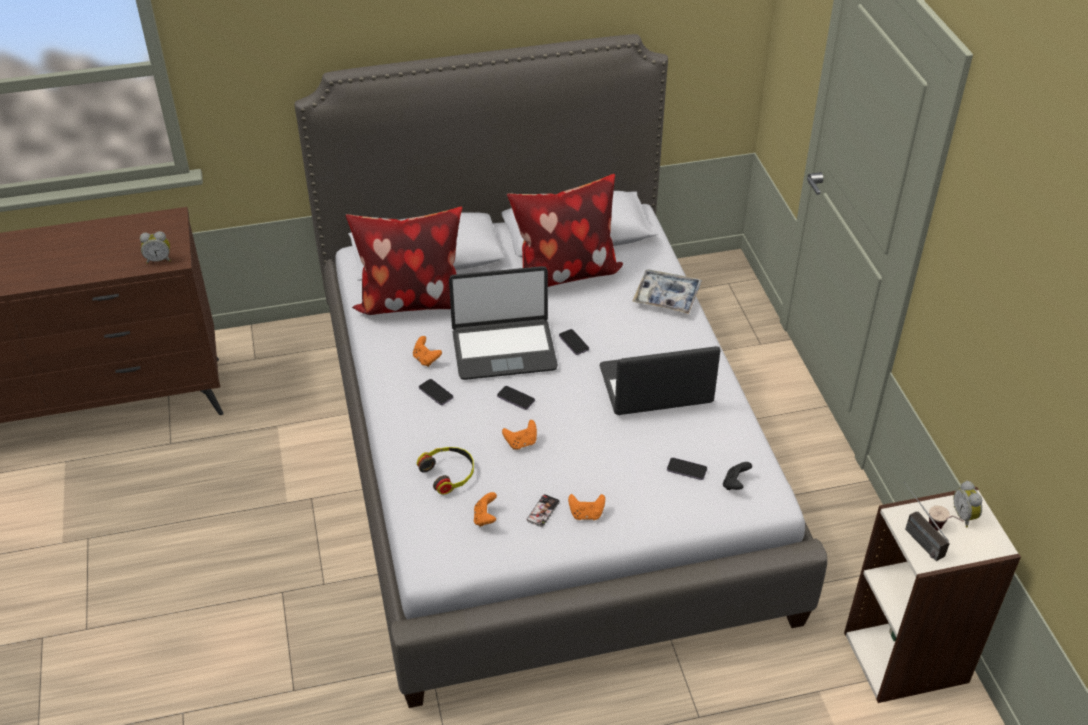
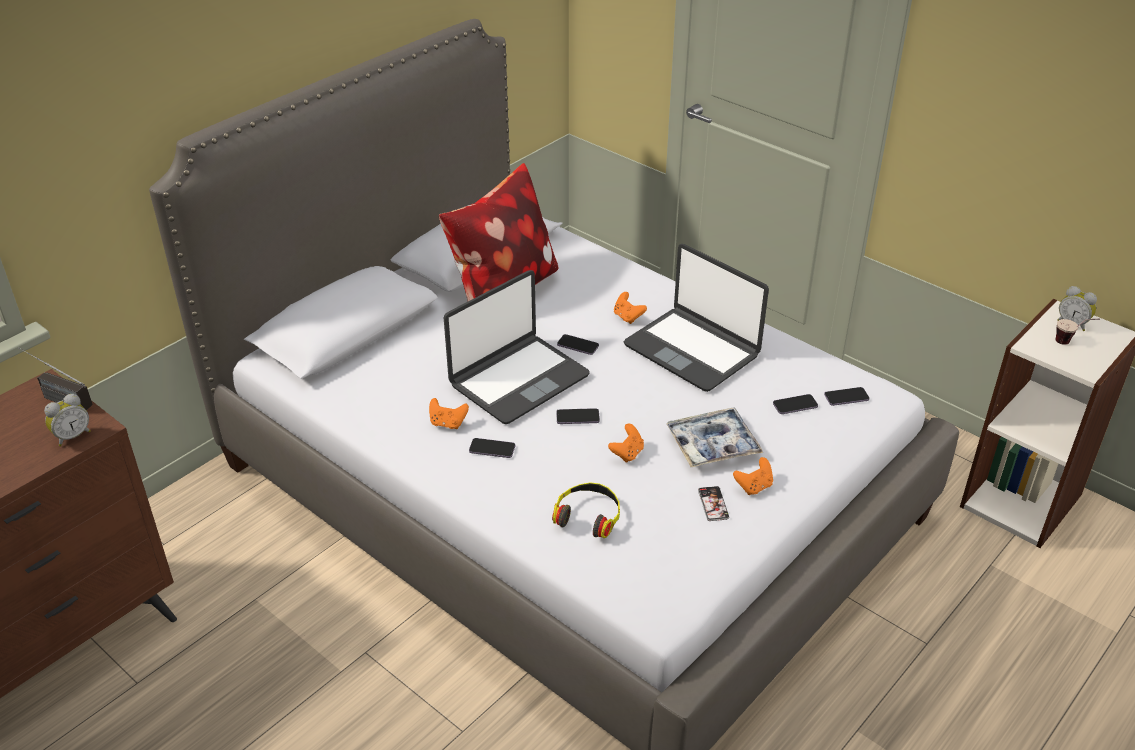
camera: 35 degrees left, 5 degrees down
pillow [346,207,462,315] -> none
orange game controller [474,492,497,527] -> orange game controller moved to [614,292,647,324]
laptop [600,346,720,415] -> laptop turned 90 degrees counterclockwise [624,244,769,392]
tray [632,269,702,314] -> tray moved to [666,408,763,467]
black game controller [723,462,752,490] -> phone [824,387,869,406]
radio [904,482,950,561] -> radio moved to [18,348,93,410]

